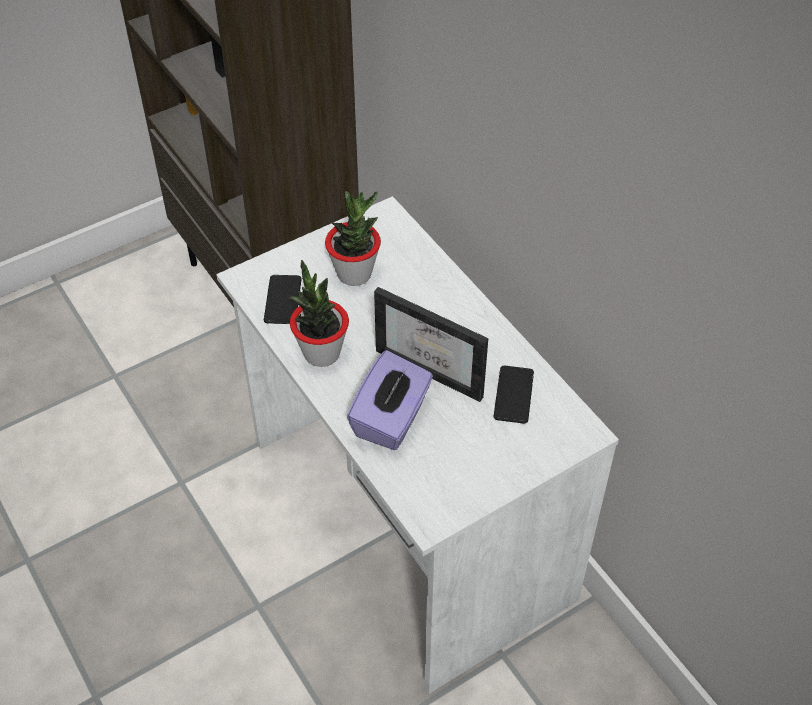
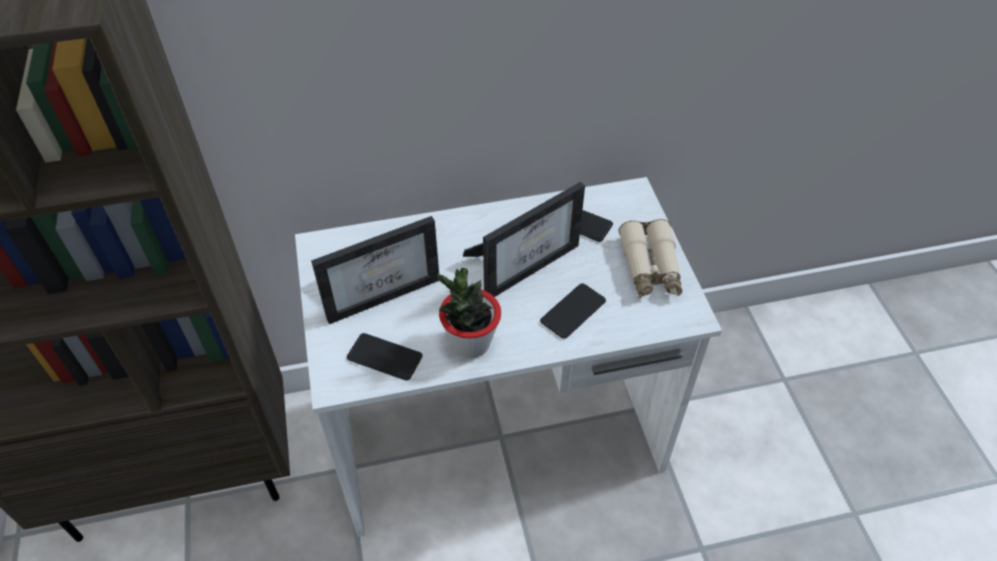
camera: 70 degrees left, 0 degrees up
potted plant [325,191,381,286] -> picture frame [311,216,440,324]
purple tissue box [347,350,433,450] -> phone [540,283,606,339]
none -> beige binoculars [619,219,682,298]

